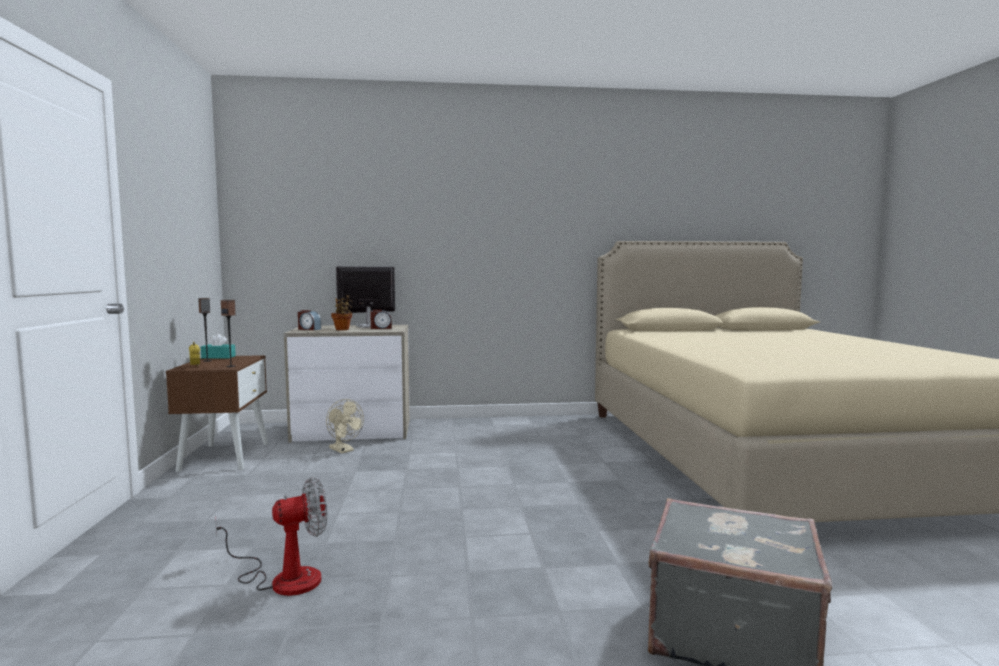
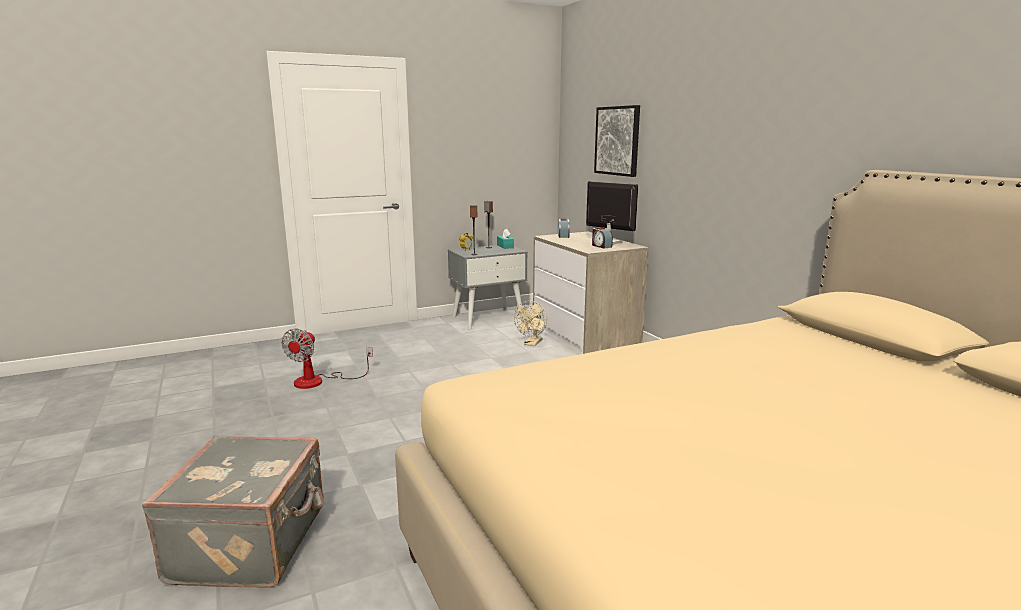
camera: 70 degrees right, 10 degrees up
brown nightstand [166,355,268,472] -> grey nightstand [448,245,528,329]
fan [216,477,327,596] -> fan turned 60 degrees clockwise [281,328,373,389]
potted plant [331,295,353,330] -> none
none -> picture [594,105,640,177]

